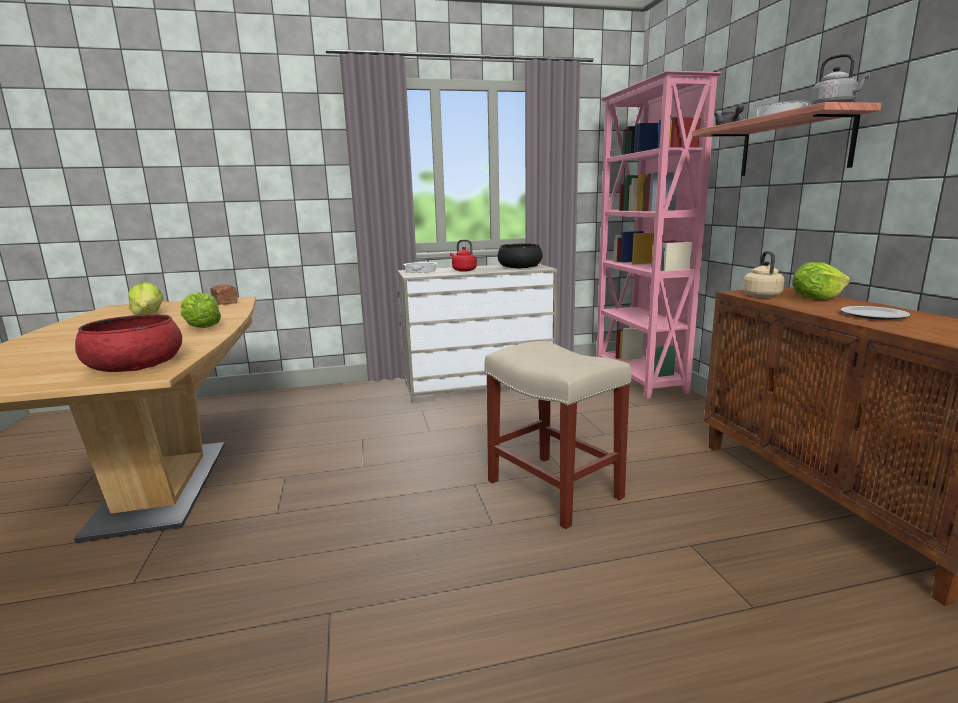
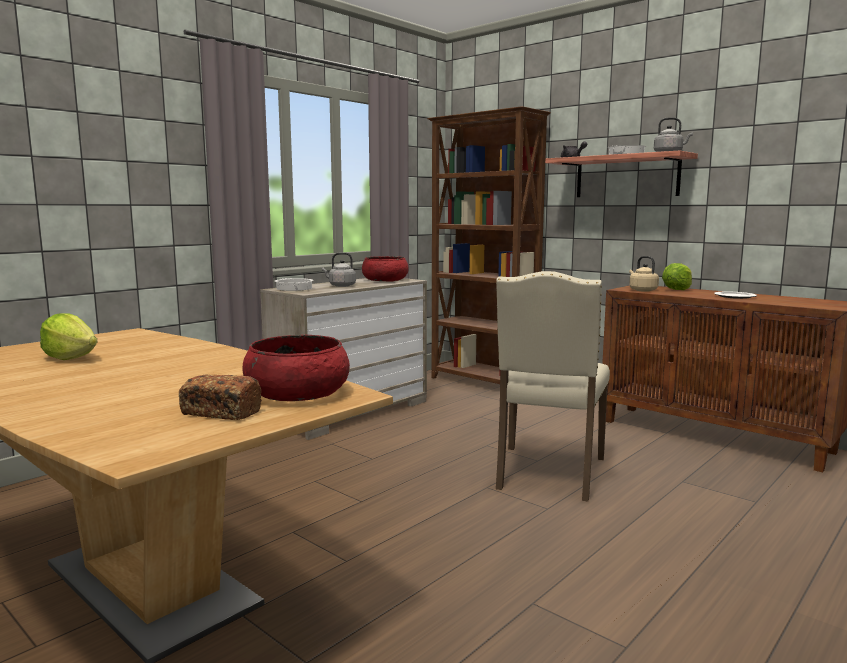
camera: 35 degrees left, 5 degrees down
lettuce [181,292,221,328] -> none
bread [211,284,238,305] -> bread moved to [179,375,262,420]
red kettle [450,240,477,272] -> grey kettle [322,252,356,287]
beige stool [485,341,632,529] -> beige chair [496,271,610,501]
black bowl [498,244,543,268] -> red bowl [362,256,408,281]
pink bookcase [596,71,721,399] -> brown bookcase [427,106,551,384]

